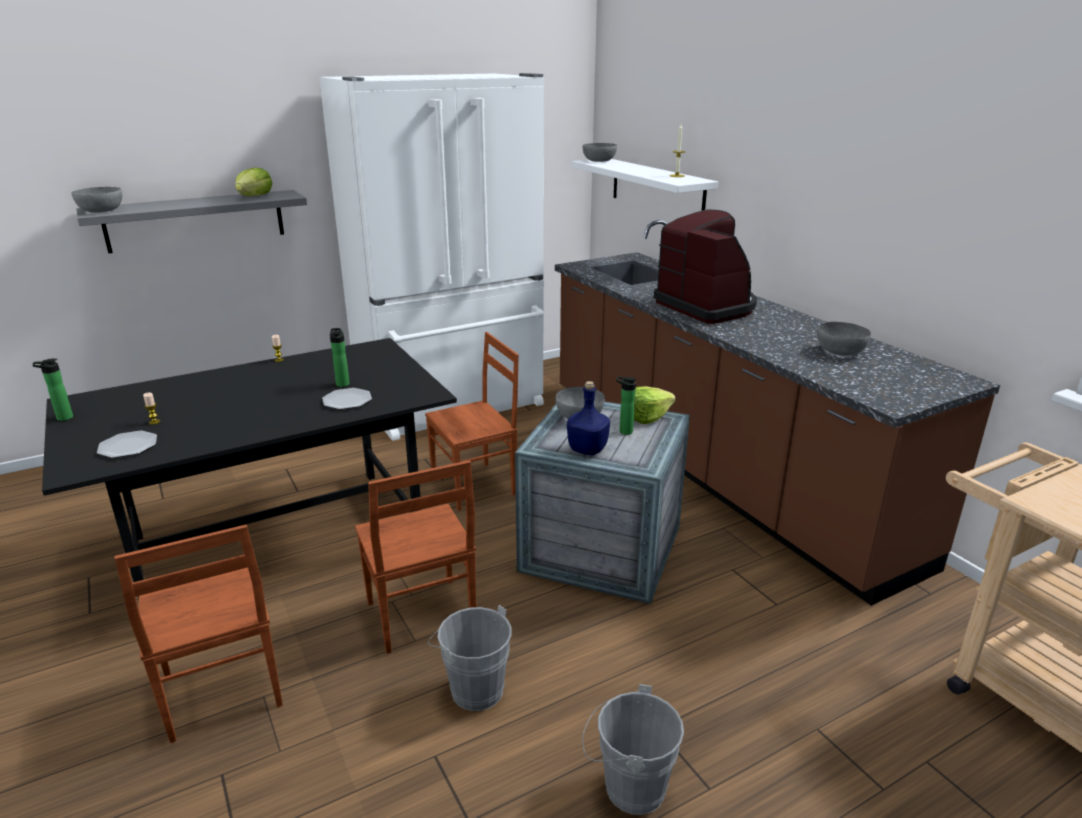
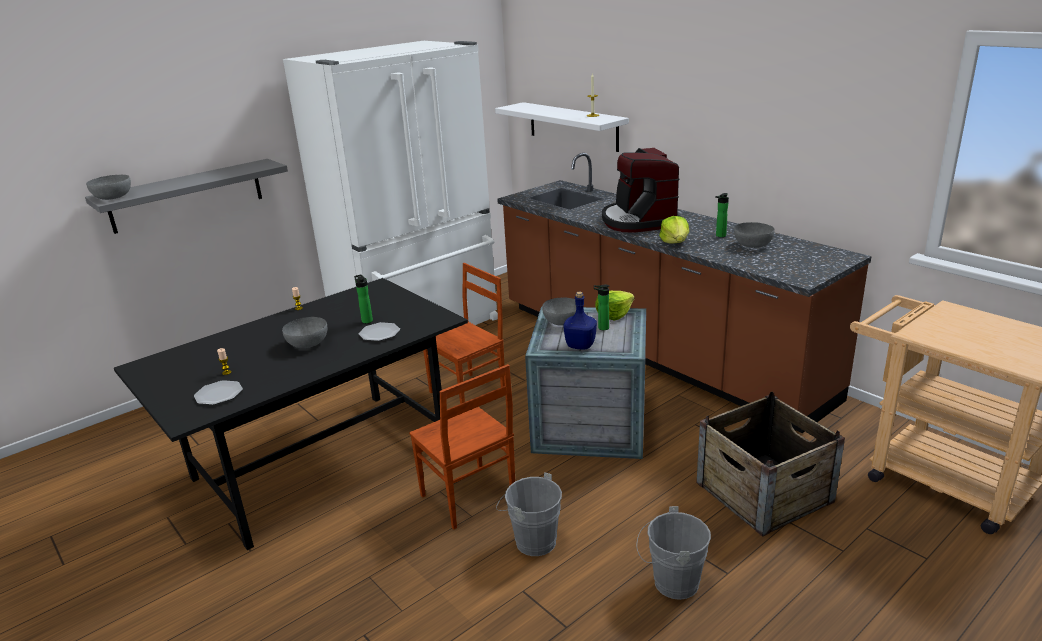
camera: 10 degrees left, 0 degrees up
bottle [32,358,73,421] -> bottle moved to [715,193,729,237]
brown chair [114,525,283,743] -> none
lettuce [235,168,273,196] -> lettuce moved to [659,216,689,244]
grey bowl [583,143,617,162] -> grey bowl moved to [282,317,327,348]
coffee machine [654,210,757,324] -> coffee machine turned 150 degrees counterclockwise [602,148,680,233]
none -> crate [696,392,845,537]

